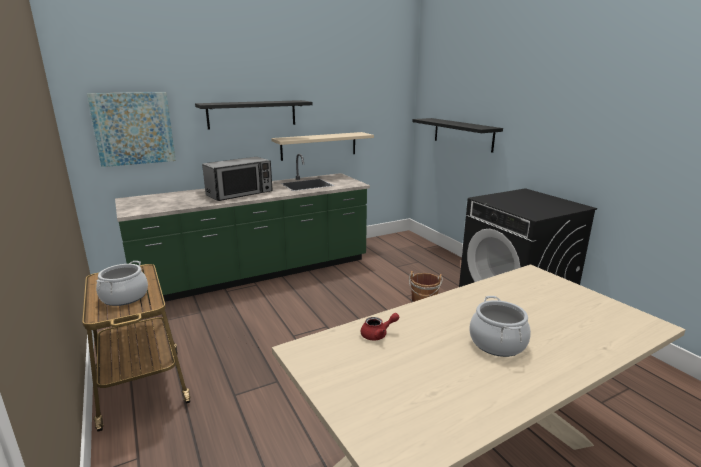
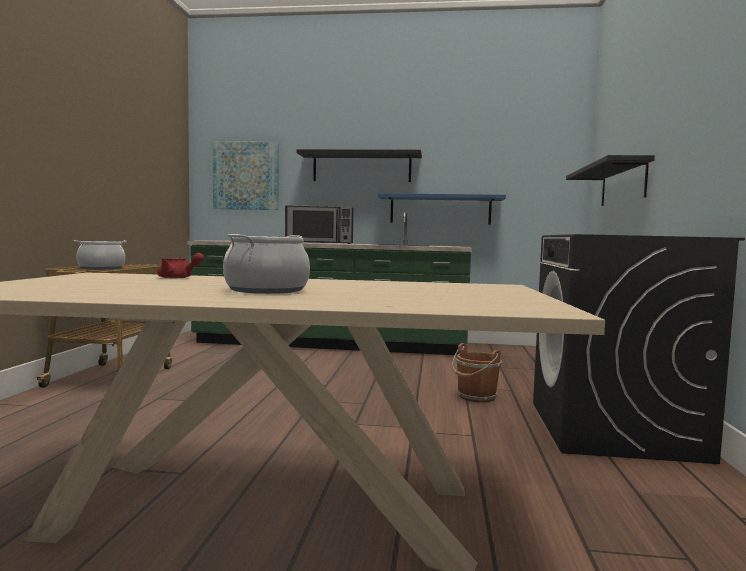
camera: 35 degrees right, 15 degrees down
beige shelf [271,132,374,161] -> blue shelf [378,193,506,225]

